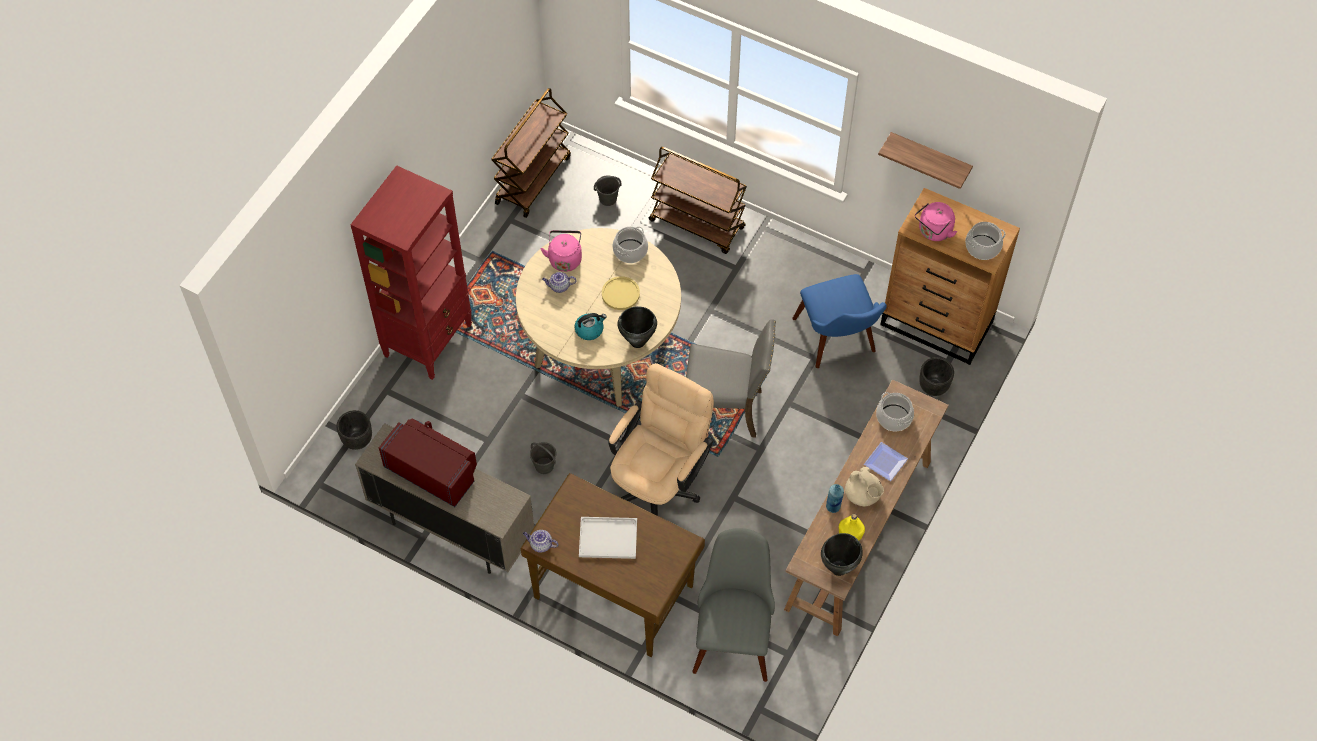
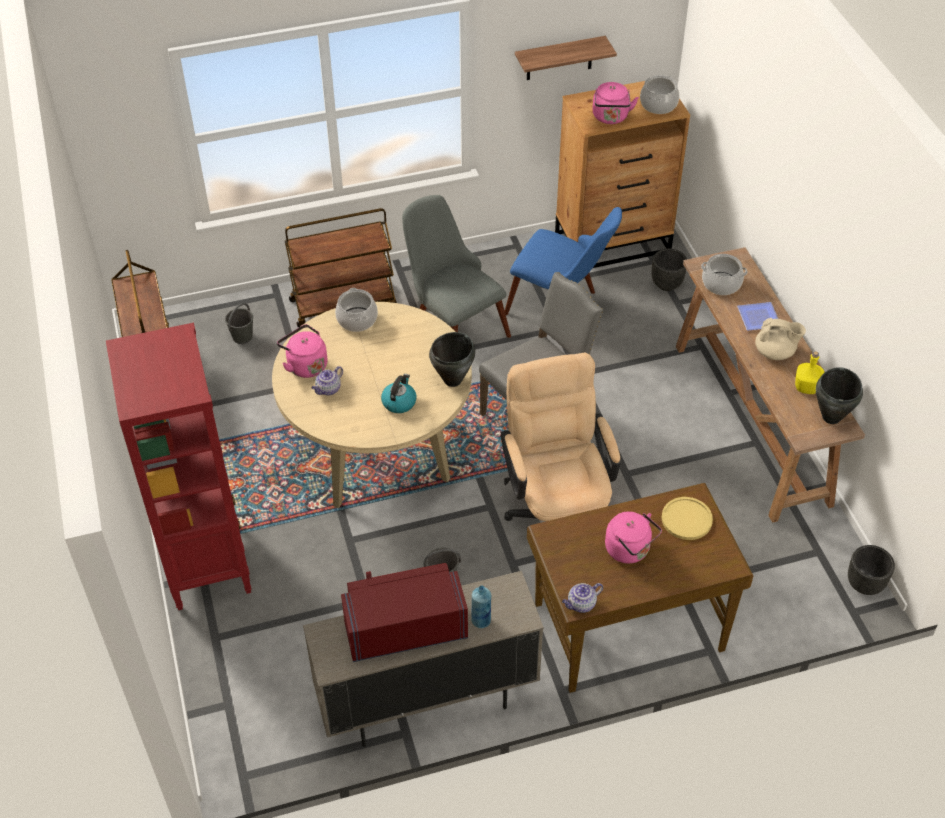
camera: 45 degrees left, 10 degrees down
black planter [336,410,372,450] -> black planter moved to [848,545,895,595]
white tray [579,517,637,559] -> pink kettle [605,512,662,564]
yellow plate [602,276,640,310] -> yellow plate moved to [662,497,713,540]
grey chair [692,528,775,682] -> grey chair moved to [402,195,511,338]
blue bottle [826,484,844,513] -> blue bottle moved to [471,585,491,628]

